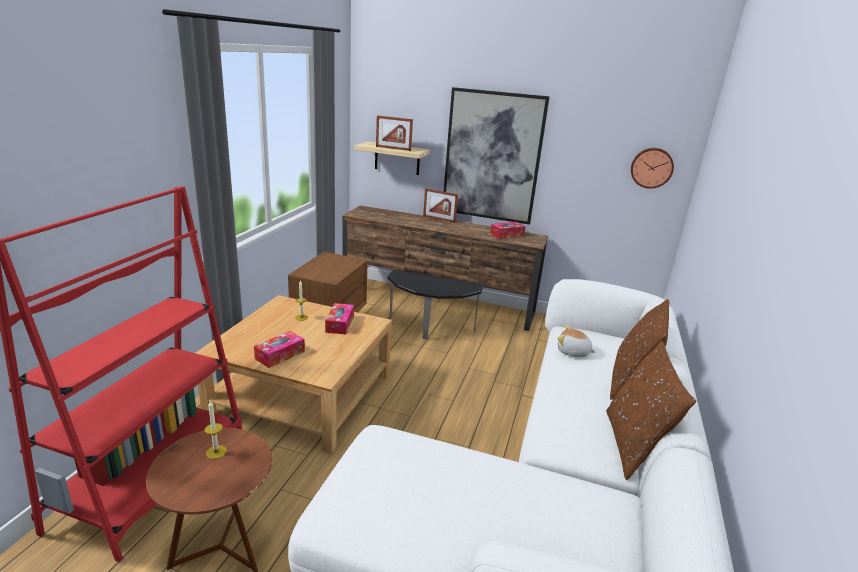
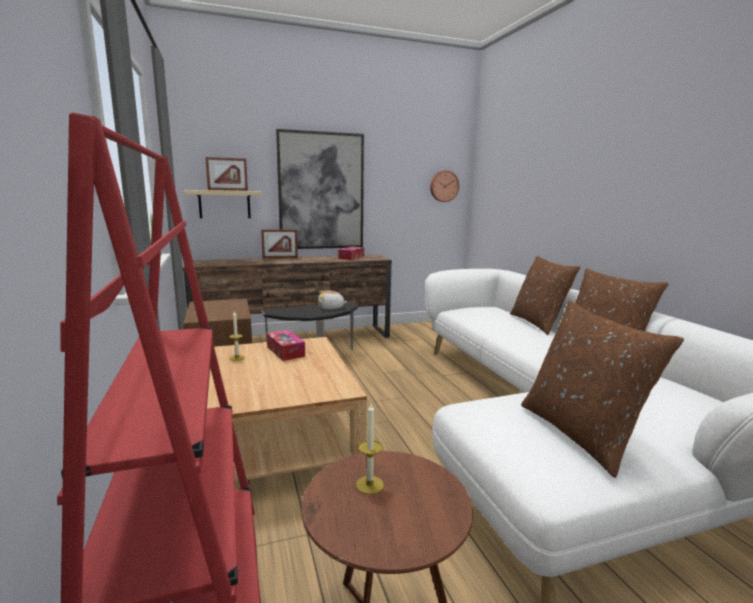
camera: 35 degrees left, 10 degrees down
tissue box [254,331,305,368] -> none
plush toy [557,325,596,357] -> plush toy moved to [318,290,347,309]
none -> brown pillow [521,301,684,478]

